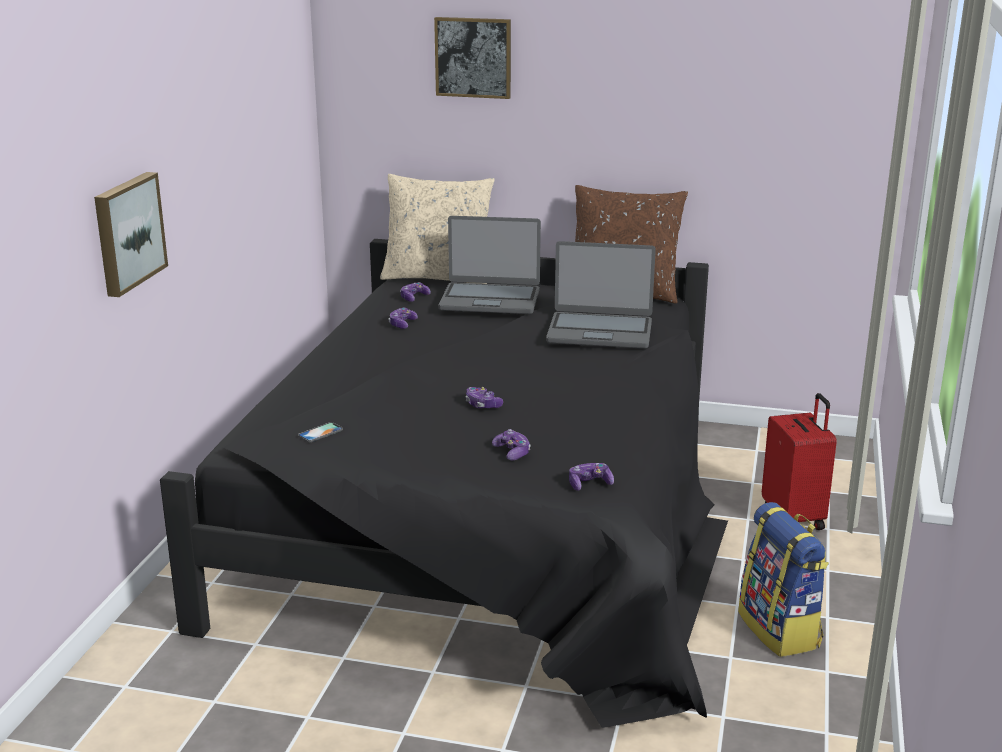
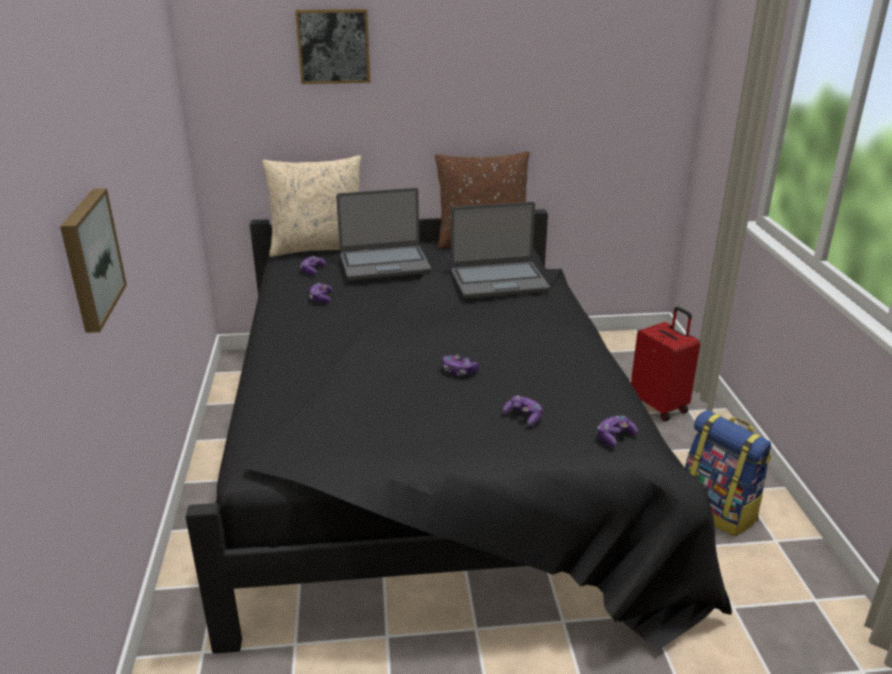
camera: 20 degrees left, 5 degrees up
phone [298,422,343,442] -> none

